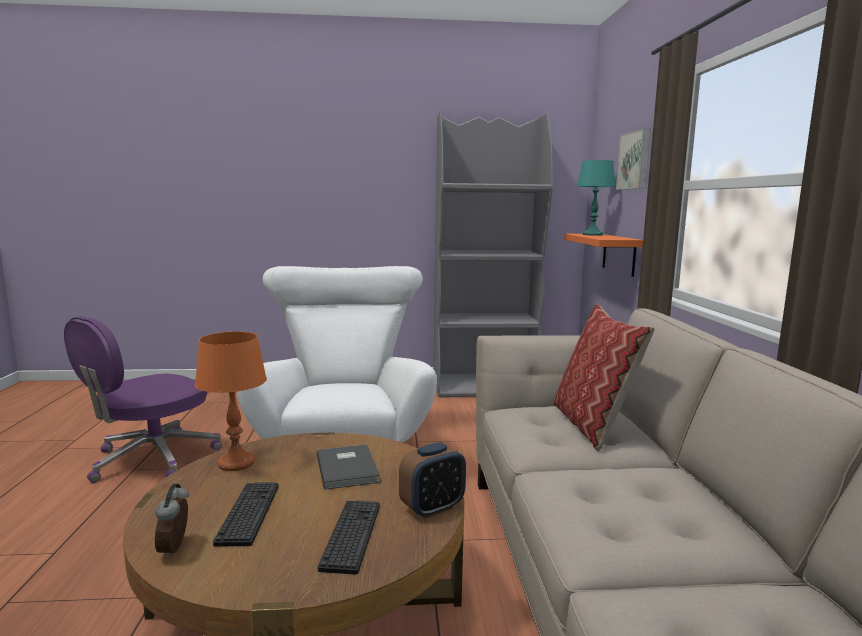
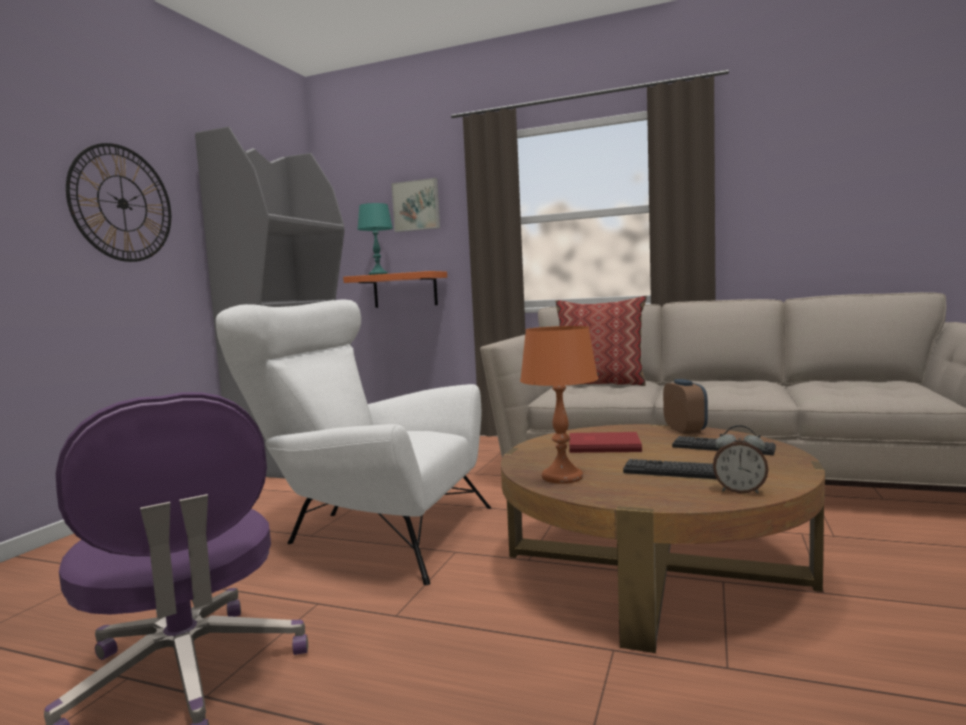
camera: 65 degrees left, 5 degrees down
grey book [317,444,380,490] -> red book [569,432,642,453]
none -> wall clock [66,143,171,262]

